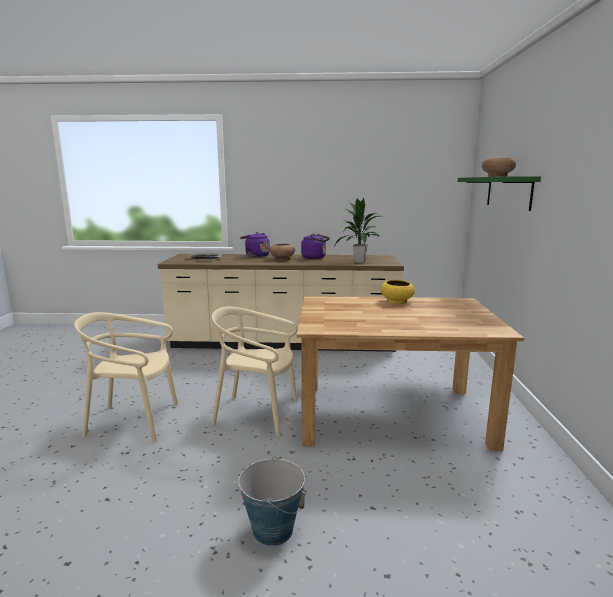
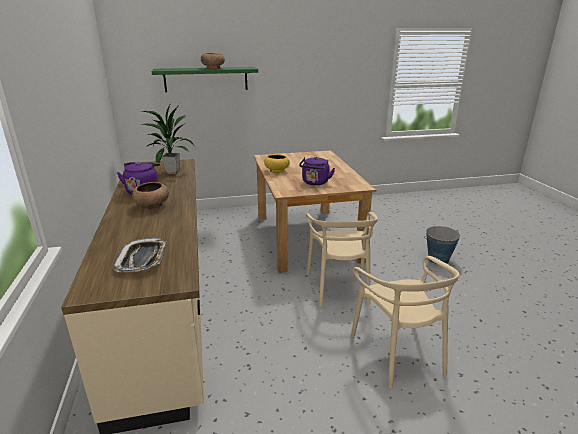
camera: 105 degrees left, 10 degrees up
purple kettle [240,232,270,257] -> purple kettle moved to [299,157,335,185]

